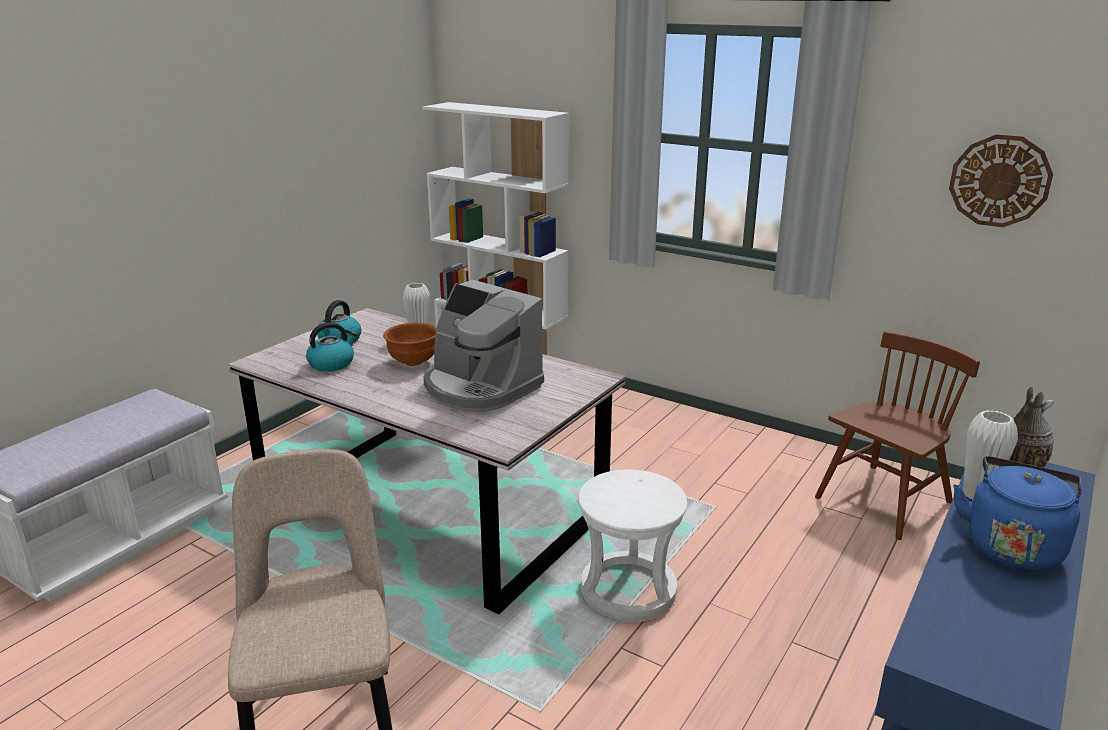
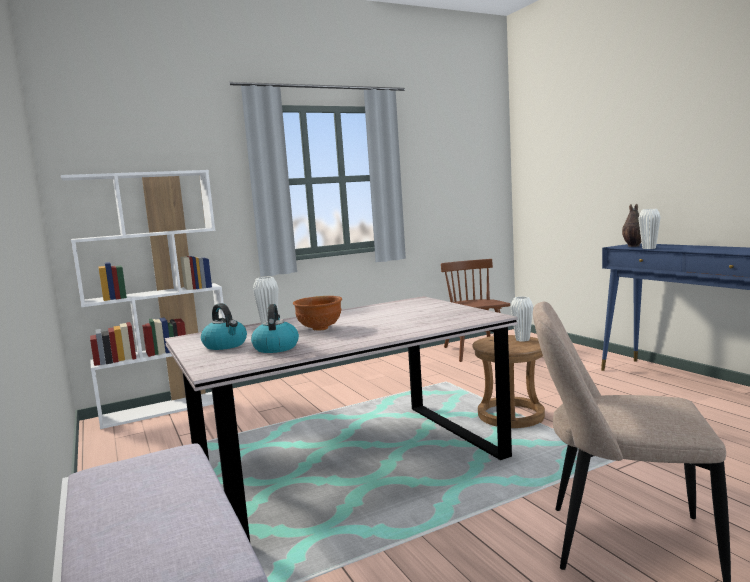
camera: 60 degrees left, 15 degrees down
coffee machine [423,280,544,412] -> none
white stool [578,469,687,622] -> brown stool [472,335,545,428]
wall clock [949,134,1053,227] -> none
blue kettle [953,456,1082,571] -> none
none -> white vase [511,296,533,342]

